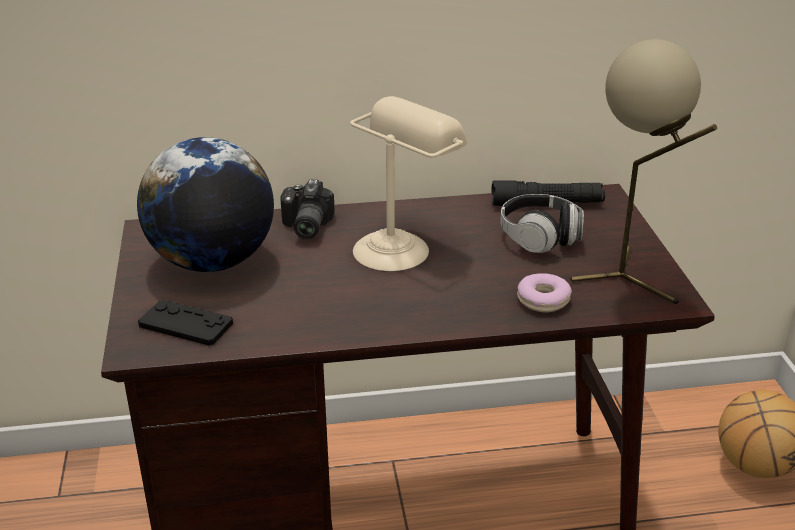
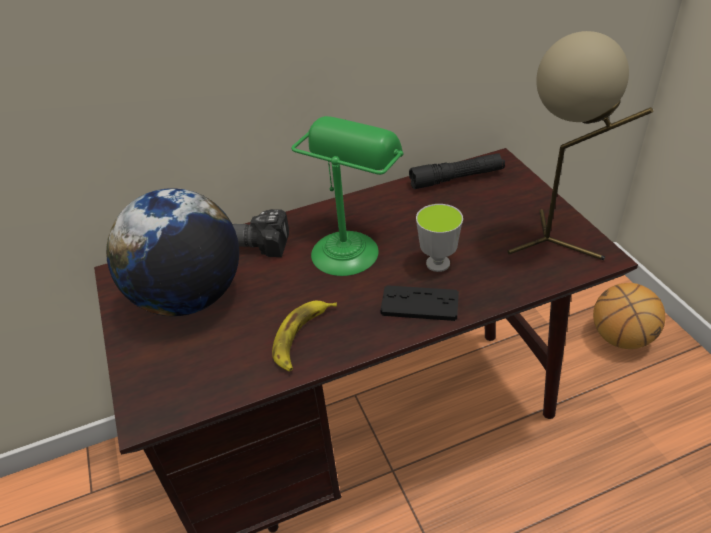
camera: 10 degrees left, 10 degrees up
black game controller [138,300,233,346] -> black game controller moved to [380,285,459,321]
camera [280,180,335,239] -> camera turned 105 degrees clockwise [232,209,289,257]
beige table lamp [350,96,467,271] -> green table lamp [291,116,403,276]
headphones [500,194,584,253] -> none
donut [517,273,572,312] -> none
none -> banana [272,301,337,372]
none -> cup [416,204,463,272]

